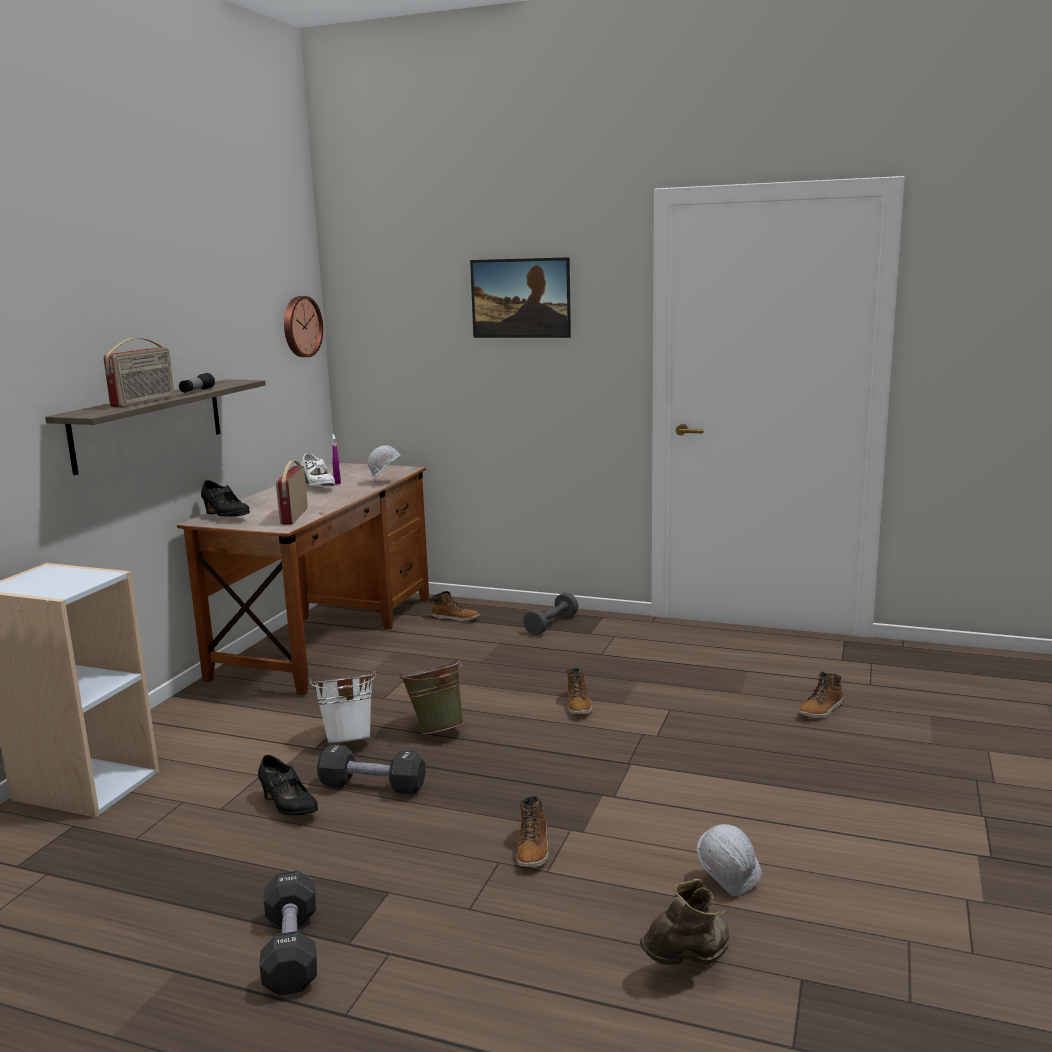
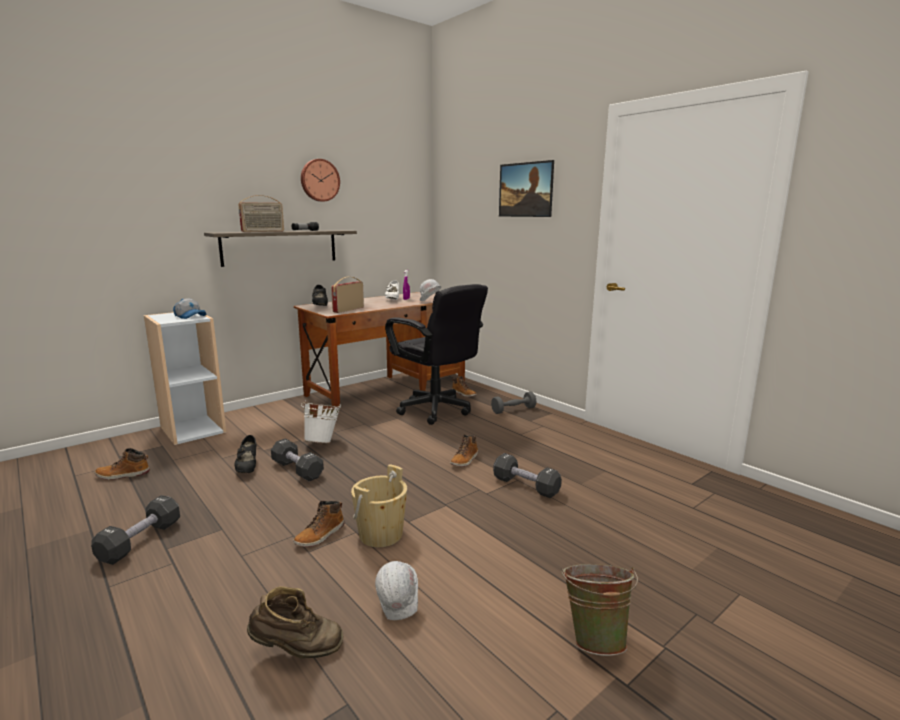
camera: 30 degrees right, 0 degrees up
wall clock [284,296,323,357] -> wall clock moved to [301,159,340,202]
green bucket [399,658,464,734] -> green bucket moved to [561,564,638,656]
boot [798,671,843,719] -> boot moved to [95,448,150,480]
none -> cap [173,298,207,319]
none -> beige bucket [351,464,407,547]
none -> black office chair [385,284,488,425]
none -> black dumbbell [493,453,562,498]

